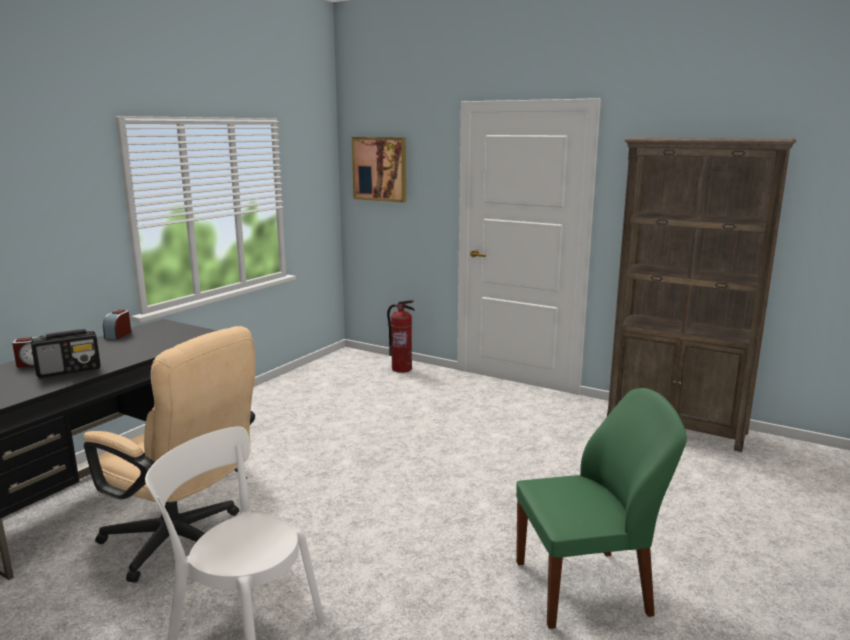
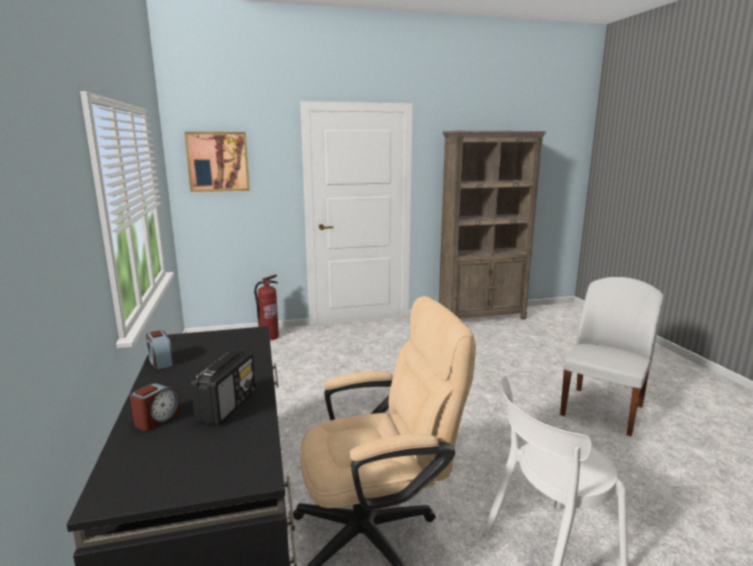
camera: 45 degrees left, 0 degrees up
green chair [516,388,687,629] -> white chair [560,277,664,436]

